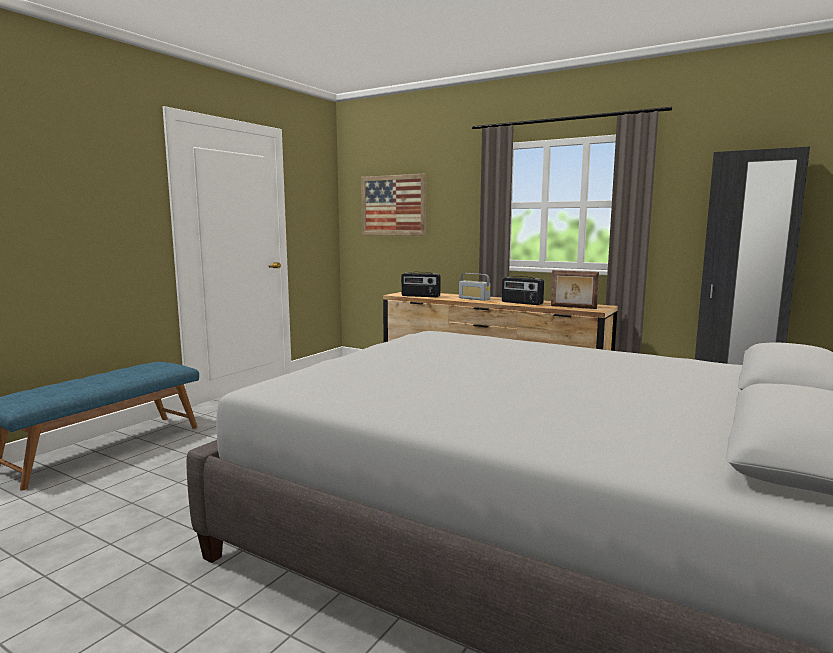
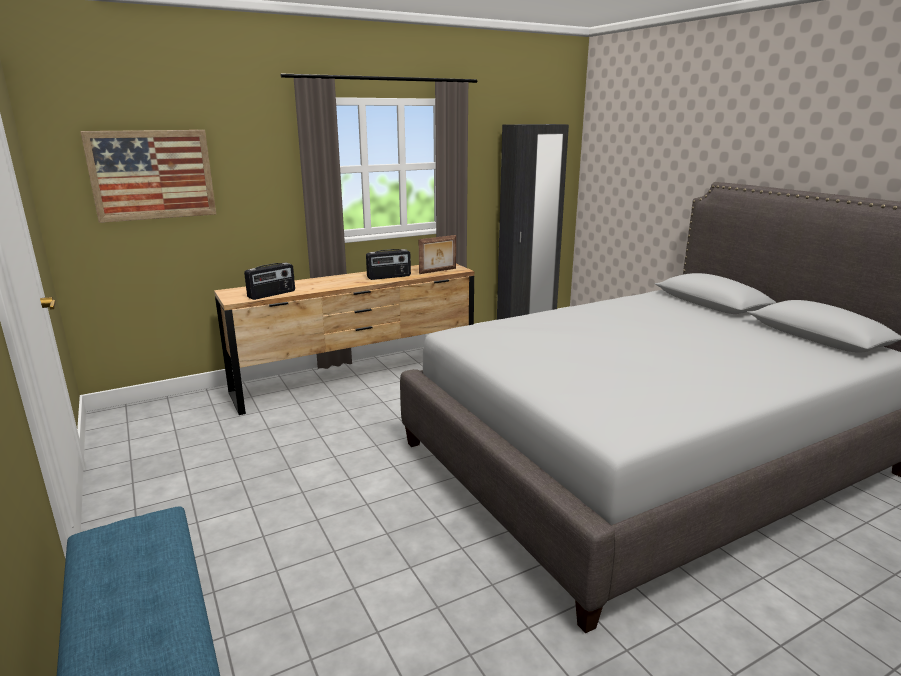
camera: 60 degrees left, 10 degrees up
radio [459,273,490,301] -> none

